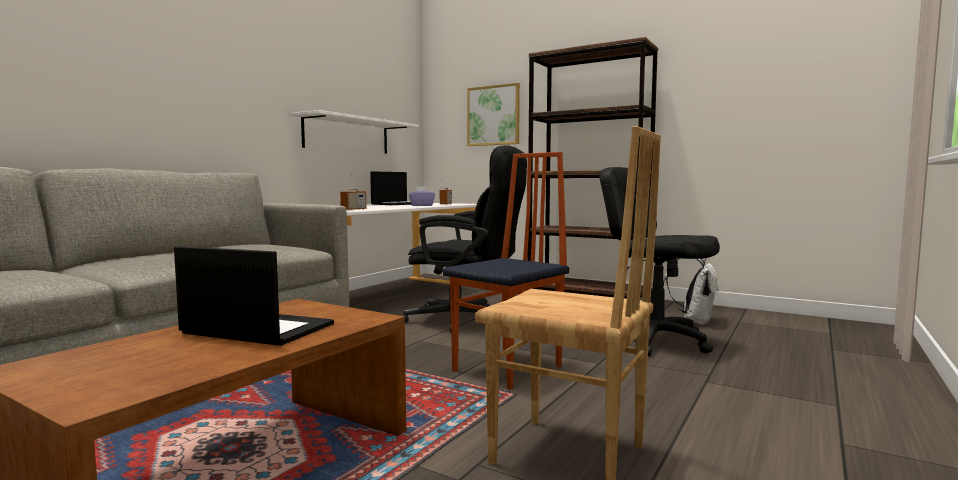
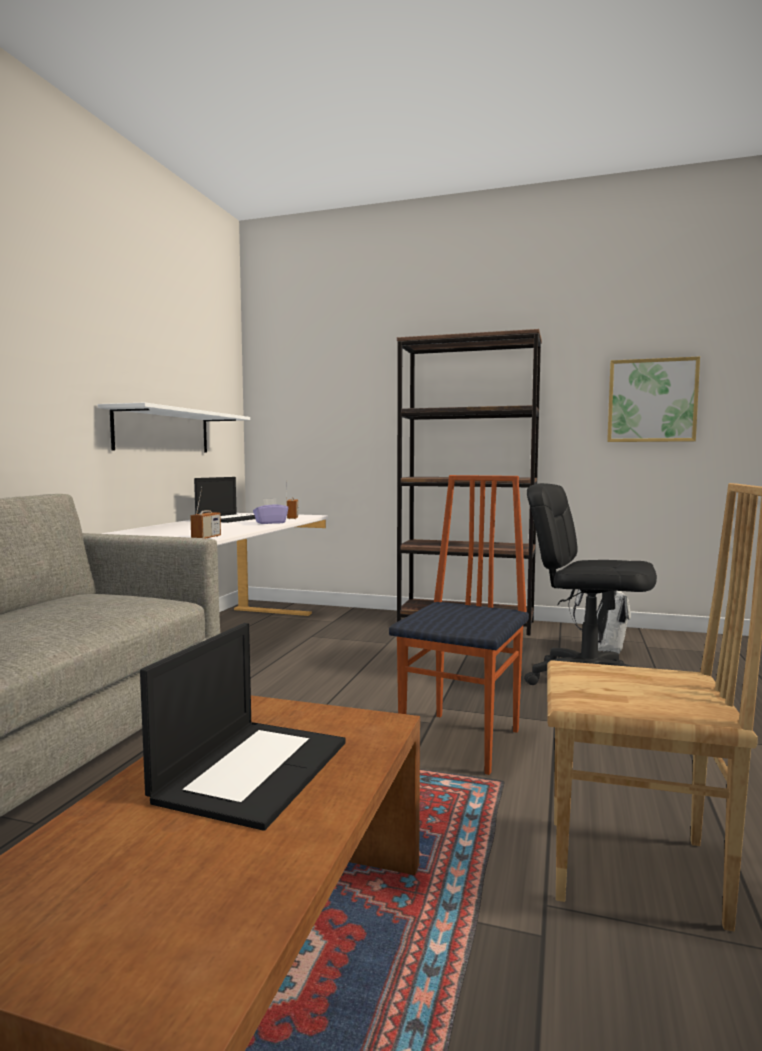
camera: 15 degrees left, 0 degrees up
laptop [174,246,334,346] -> laptop turned 105 degrees clockwise [140,623,345,831]
black office chair [401,145,527,333] -> none
picture [467,83,520,146] -> picture moved to [607,357,700,442]

